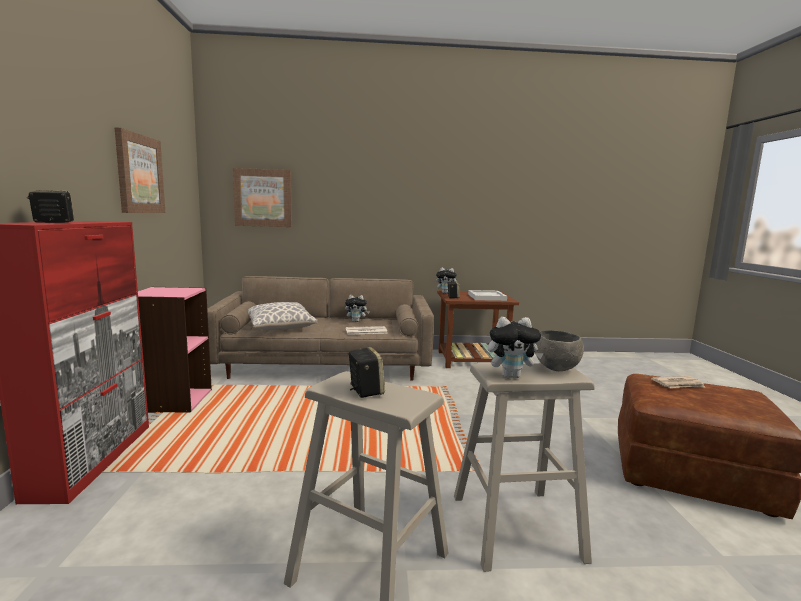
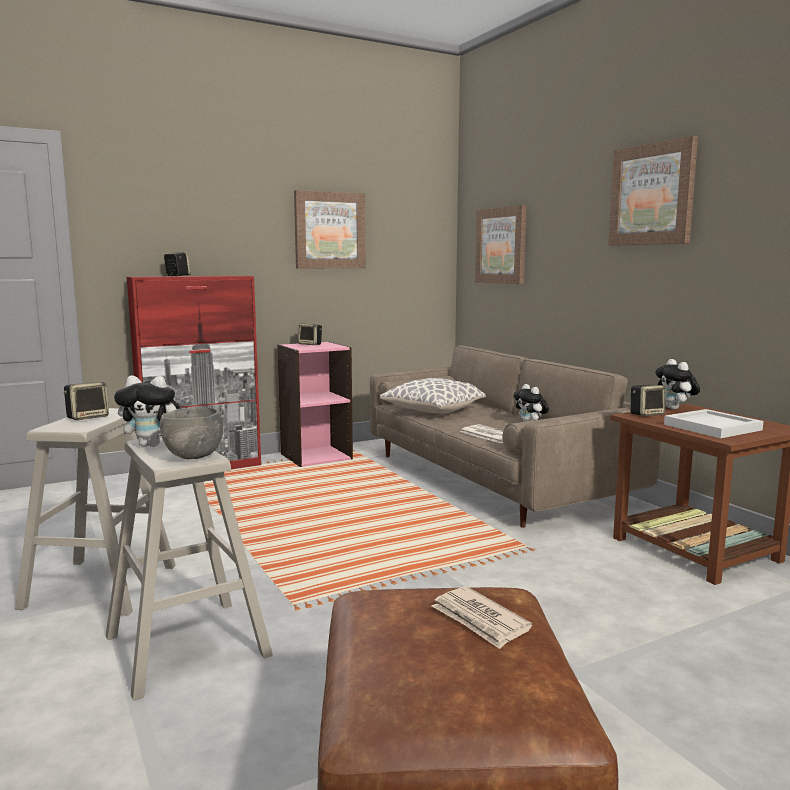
camera: 65 degrees right, 0 degrees up
plush toy [488,317,543,378] -> plush toy turned 60 degrees counterclockwise [114,376,180,447]
none -> speaker [298,323,322,345]
none -> picture [608,136,698,246]

